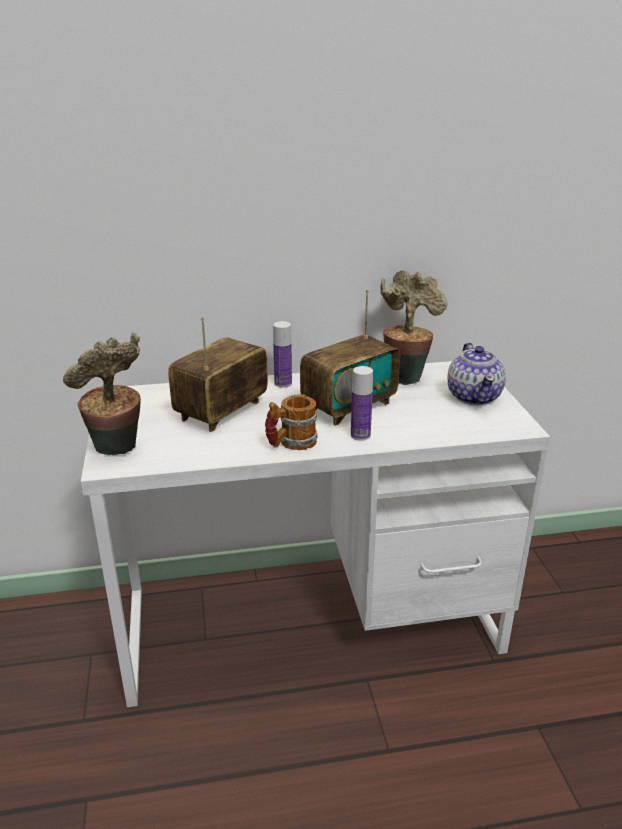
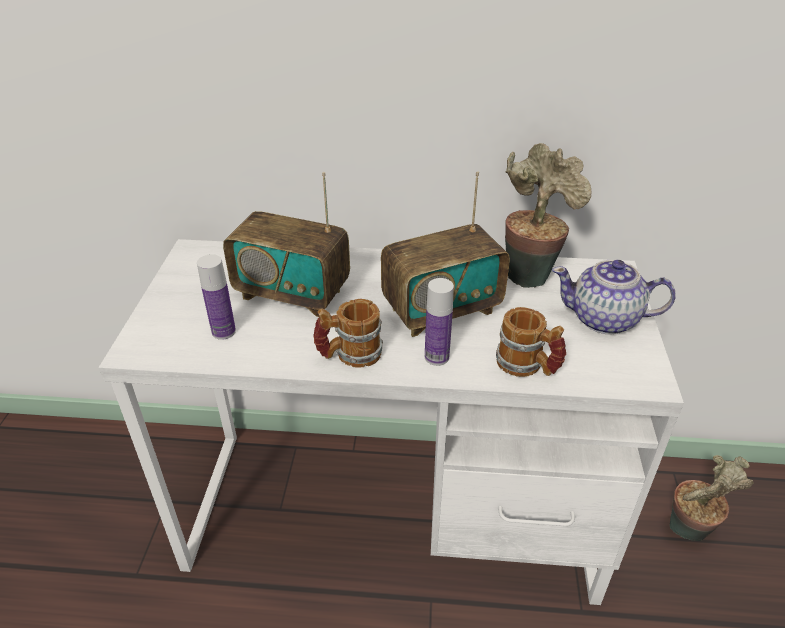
camera: 15 degrees right, 10 degrees up
potted plant [63,333,141,455] -> potted plant moved to [669,455,754,541]
radio [168,317,268,432] -> radio turned 120 degrees counterclockwise [223,172,350,317]
bottle [273,321,292,388] -> bottle moved to [197,254,236,340]
teapot [448,343,506,405] -> teapot turned 90 degrees clockwise [552,260,676,334]
none -> mug [496,307,566,377]

